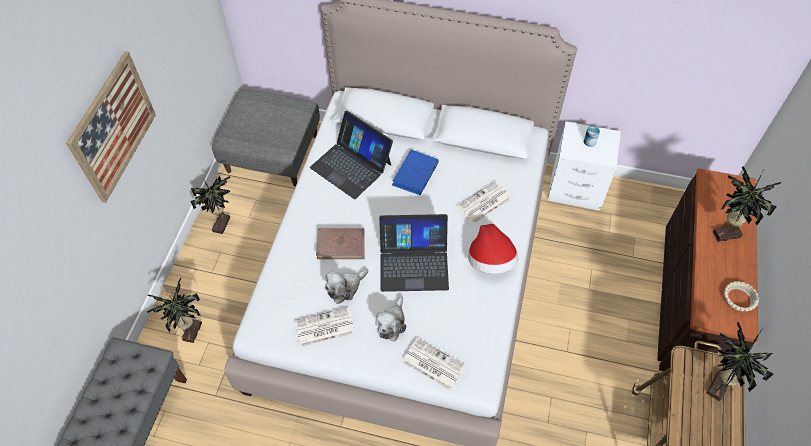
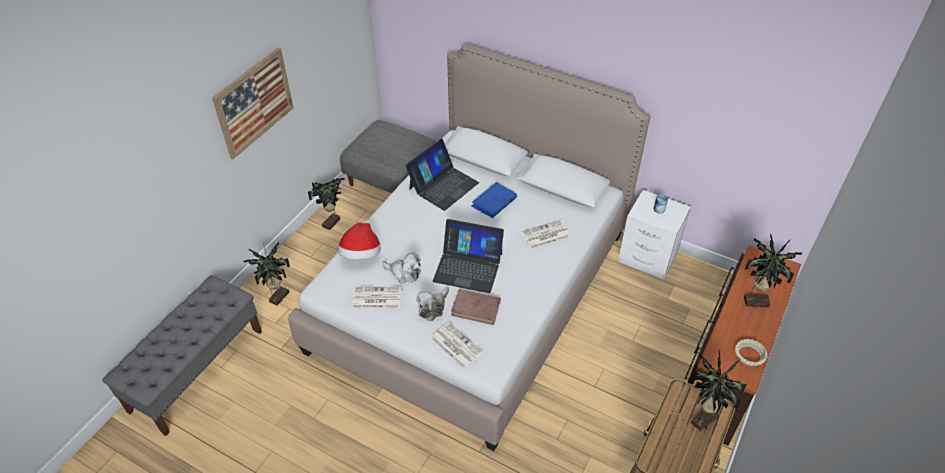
camera: 15 degrees right, 10 degrees down
laptop [310,111,393,199] -> laptop turned 105 degrees counterclockwise [405,139,479,211]
brown book [316,228,365,259] -> brown book moved to [451,289,501,325]
plush toy [325,269,368,304] -> plush toy turned 135 degrees counterclockwise [382,252,421,283]
hat [468,224,518,274] -> hat moved to [338,222,381,259]

